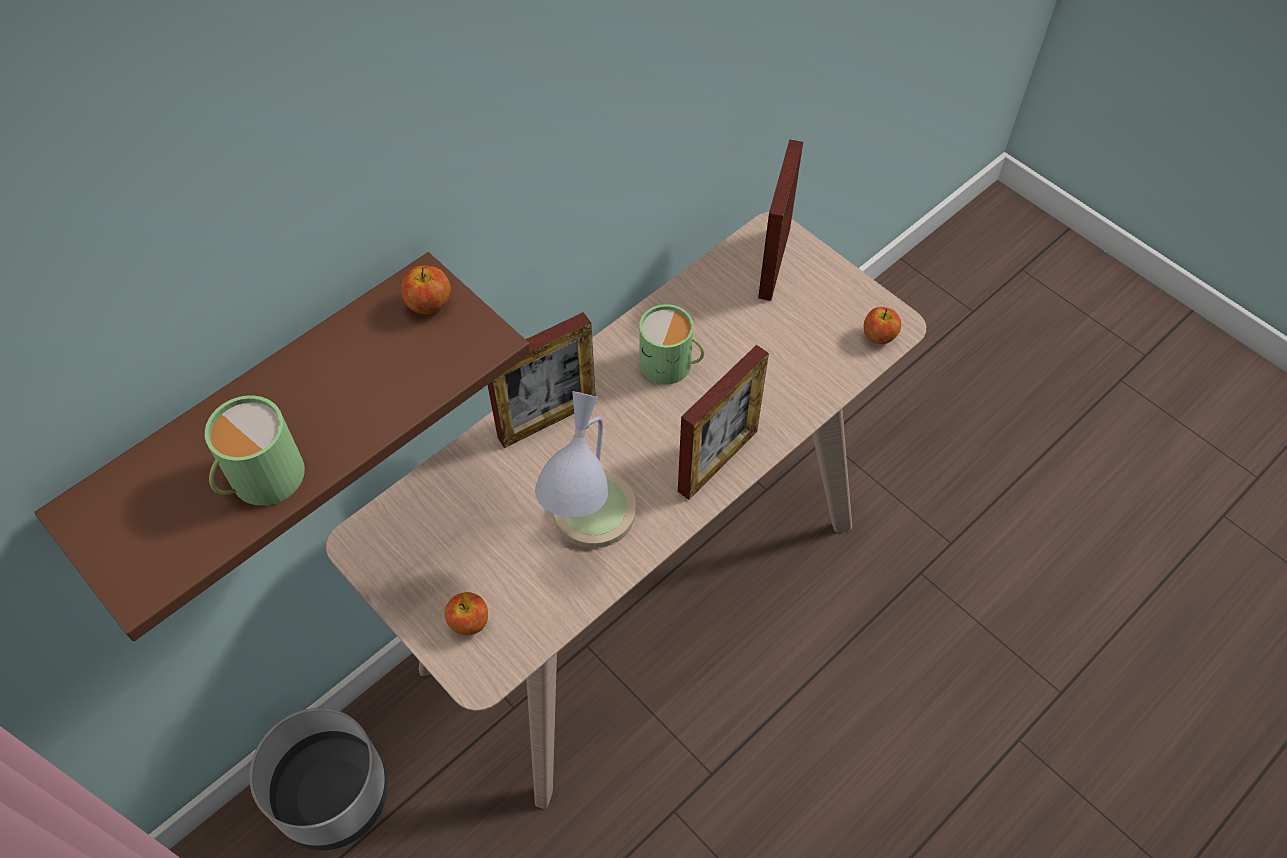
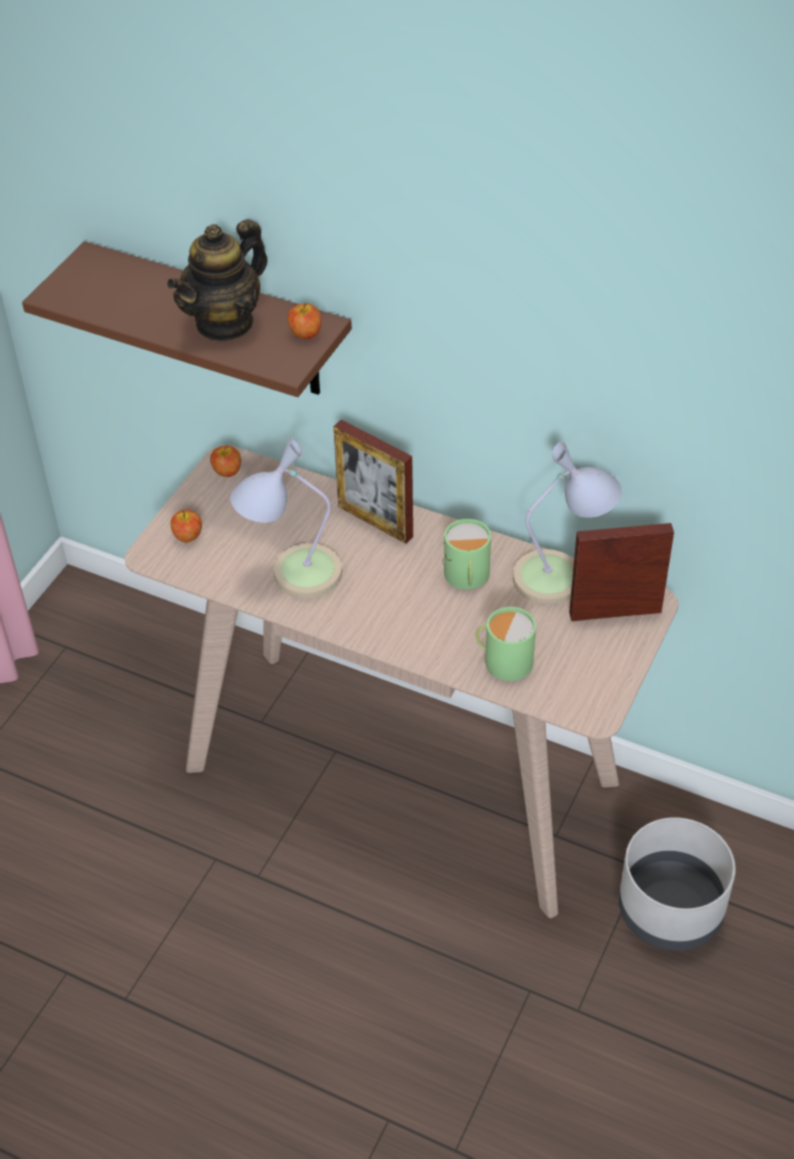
camera: 70 degrees right, 10 degrees down
green mug [205,395,305,506] -> green mug moved to [476,607,536,681]
grey planter [249,708,388,850] -> grey planter moved to [619,817,736,951]
picture frame [678,345,769,500] -> none
apple [864,307,901,344] -> apple moved to [210,446,241,477]
none -> teapot [167,219,268,342]
none -> table lamp [513,442,622,605]

